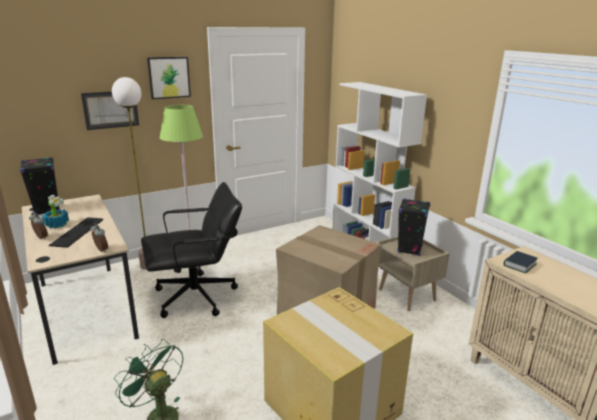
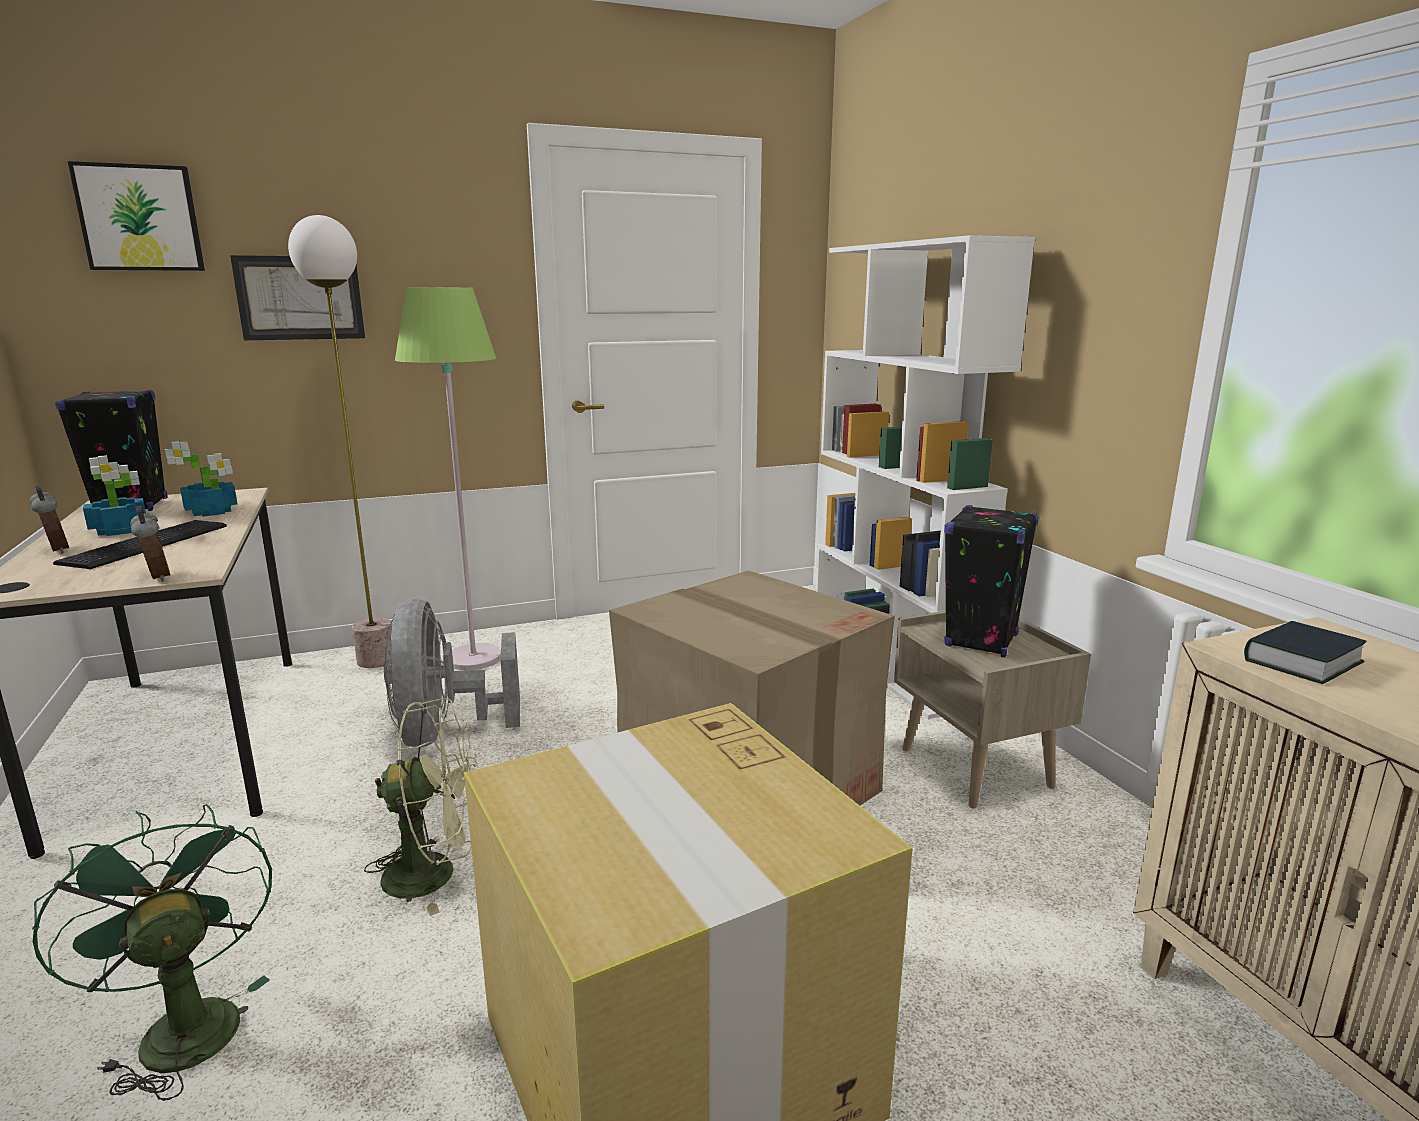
camera: 10 degrees right, 5 degrees down
black office chair [141,182,242,318] -> grey fan [384,599,520,747]
picture [147,57,191,99] -> picture moved to [68,161,205,271]
none -> potted plant [165,441,237,517]
none -> green fan [364,698,476,916]

